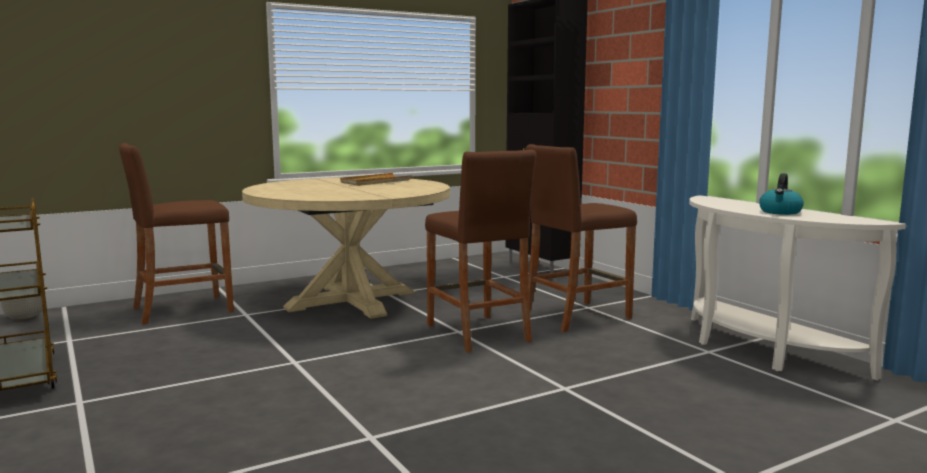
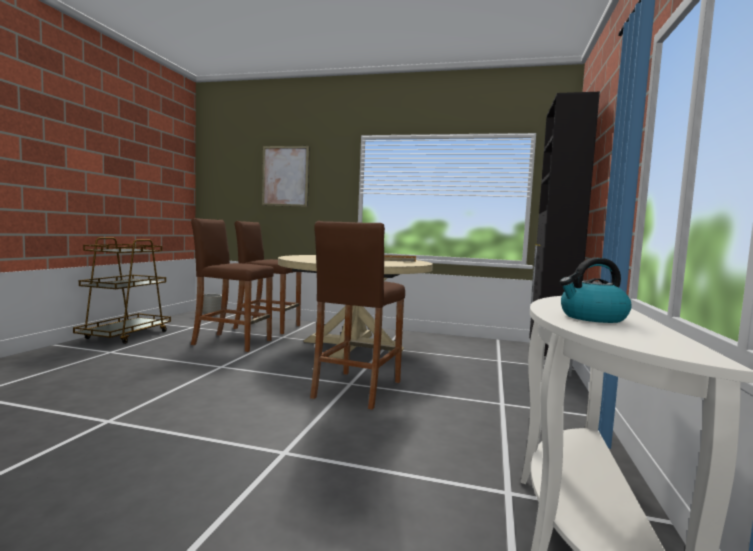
camera: 45 degrees right, 5 degrees down
brown stool [526,144,637,332] -> brown stool moved to [191,218,274,352]
none -> picture [262,146,309,207]

